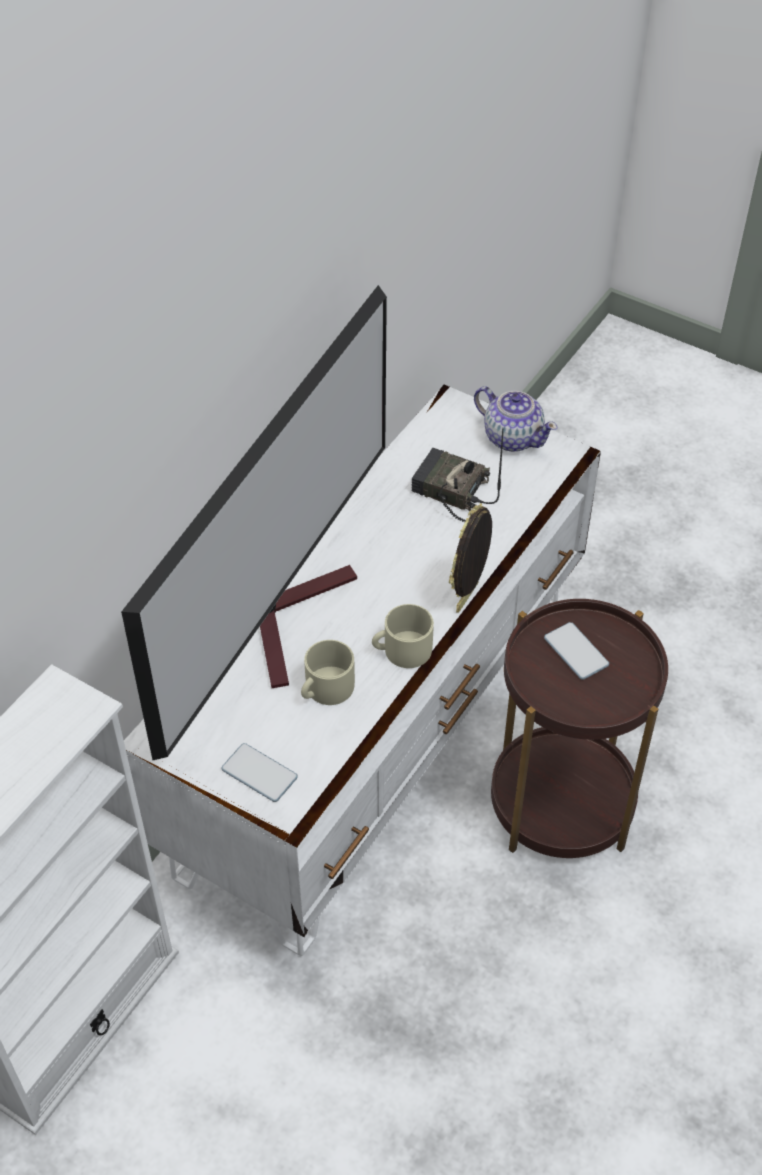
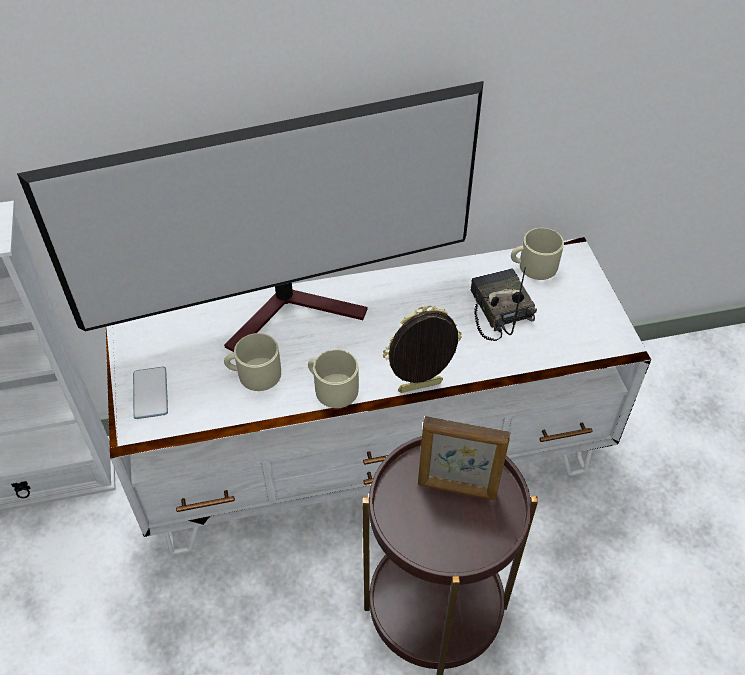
camera: 45 degrees right, 0 degrees up
teapot [474,386,558,452] -> none
phone [544,622,609,680] -> picture frame [418,416,510,500]
none -> beige mug [511,228,564,280]

